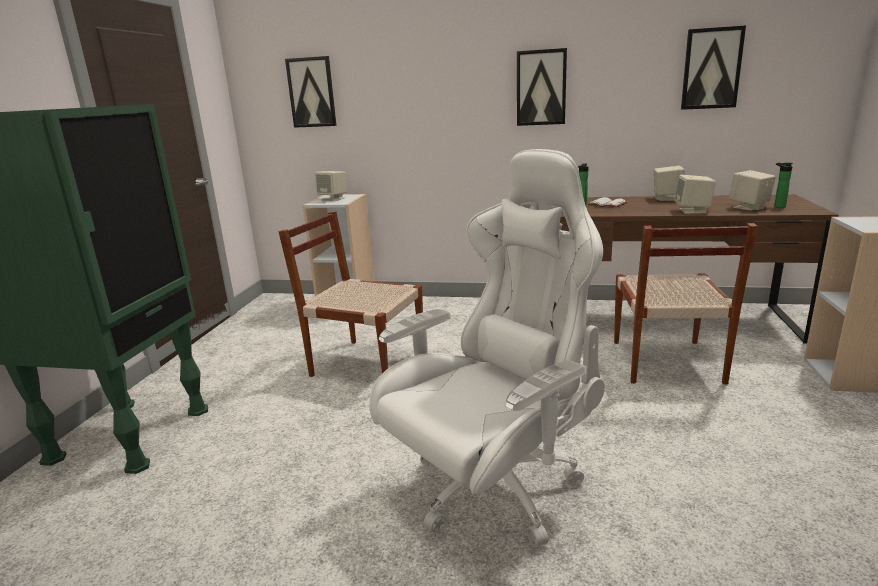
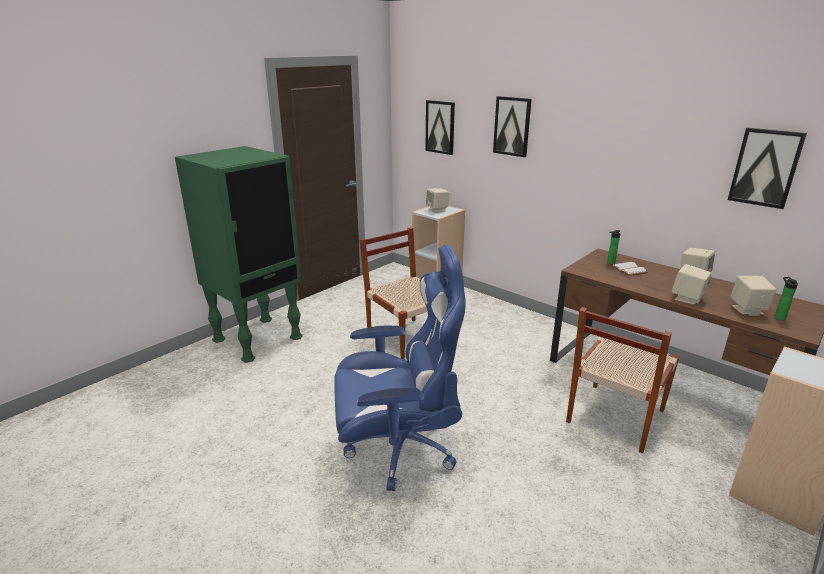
camera: 30 degrees right, 5 degrees up
white office chair [369,149,605,548] -> blue office chair [334,245,466,491]
picture [517,48,567,126] -> picture moved to [493,96,532,157]

